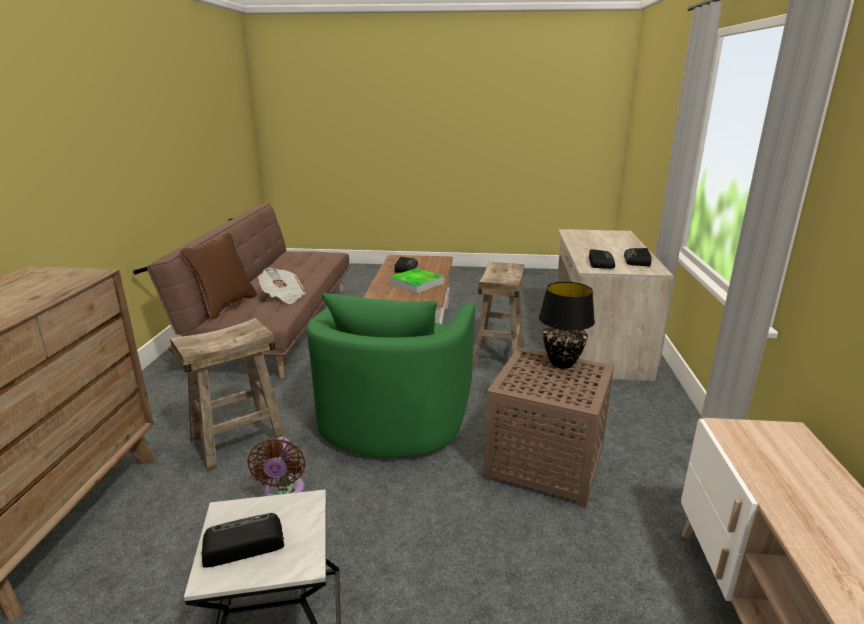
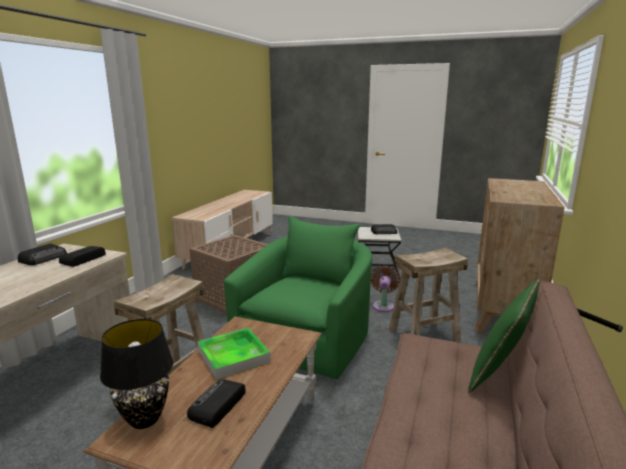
camera: 165 degrees left, 5 degrees down
brown pillow [179,232,257,320] -> green pillow [468,279,540,393]
newspaper [258,268,306,304] -> none
black table lamp [539,282,595,369] -> black table lamp moved to [100,319,173,429]

